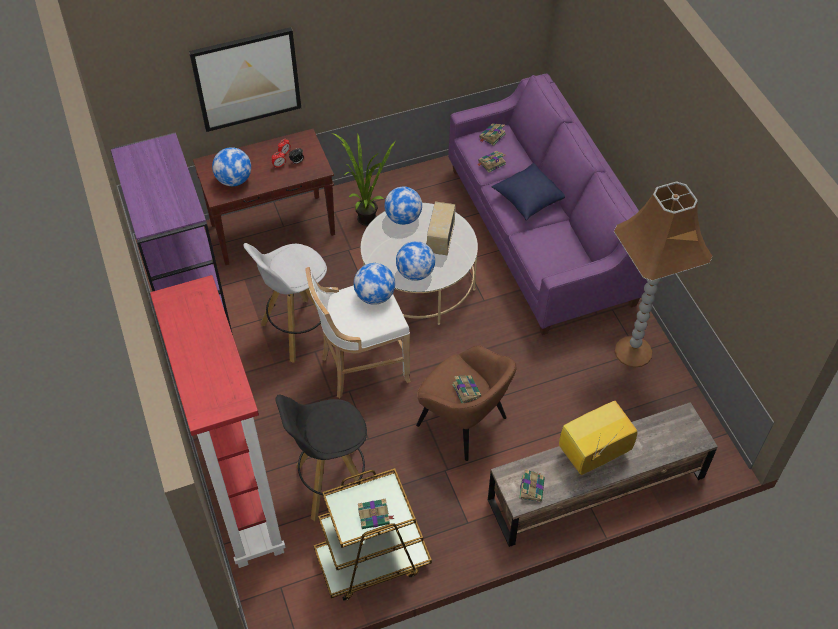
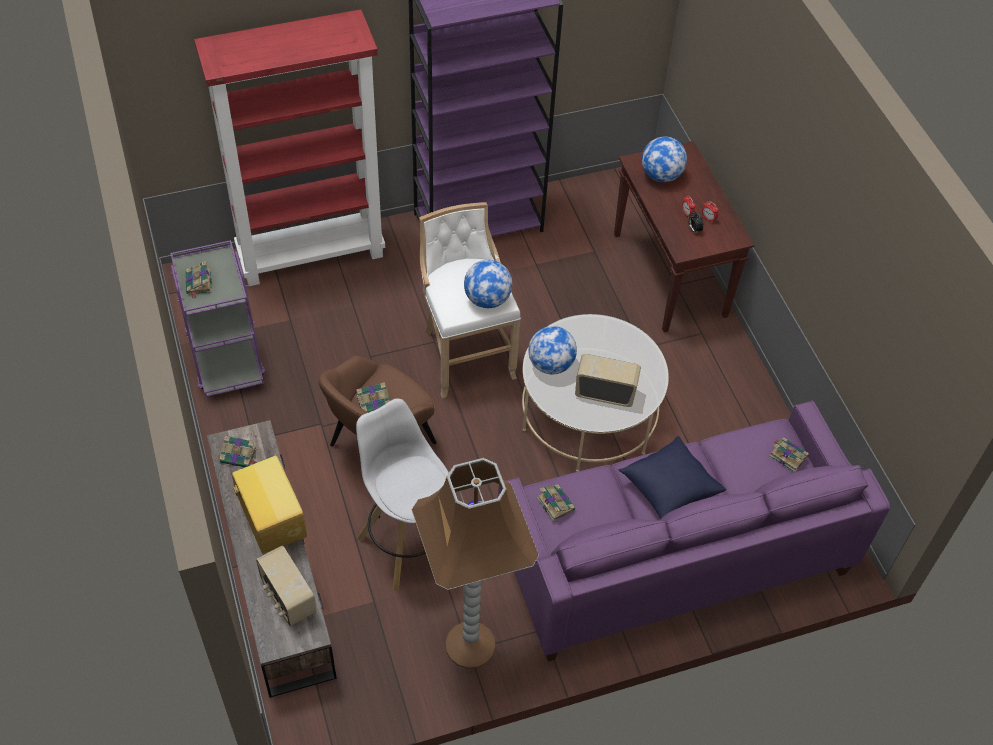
camera: 90 degrees right, 0 degrees up
picture [189,27,301,132] -> none
white stool [243,243,327,363] -> white stool moved to [356,399,449,590]
black stool [276,394,367,521] -> none
brown cart [314,468,432,600] -> purple cart [170,240,265,397]
potted plant [332,133,395,226] -> none
globe [384,187,422,225] -> none
book [477,151,506,173] -> book moved to [537,484,575,521]
none -> radio [256,545,317,626]

